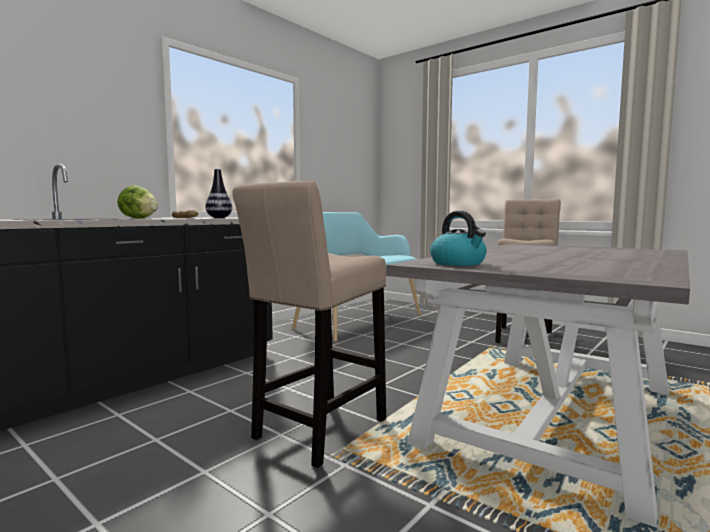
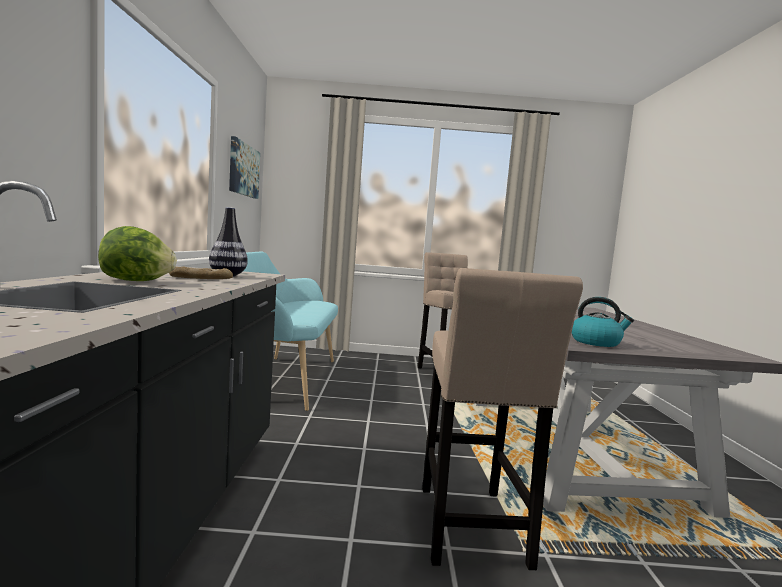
camera: 40 degrees left, 0 degrees up
none -> picture [229,136,260,199]

